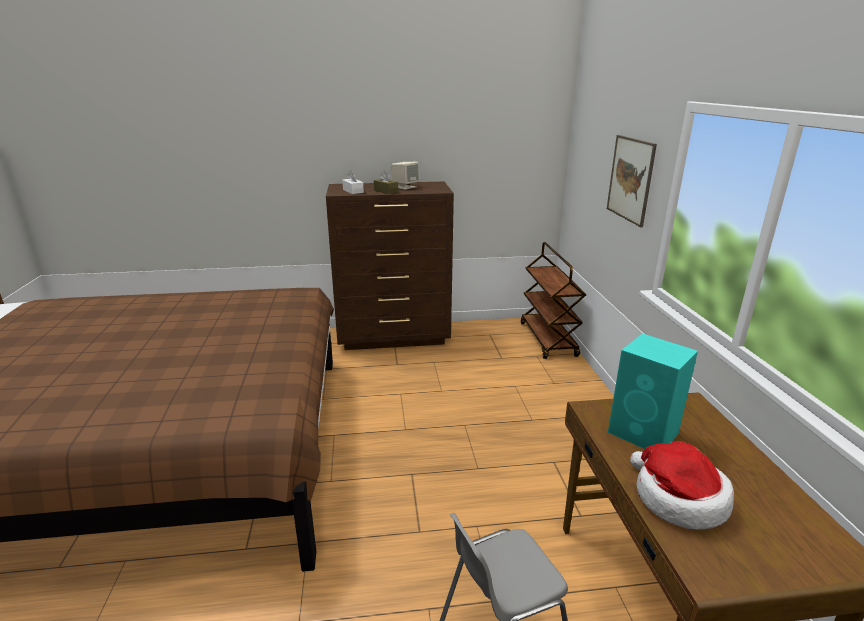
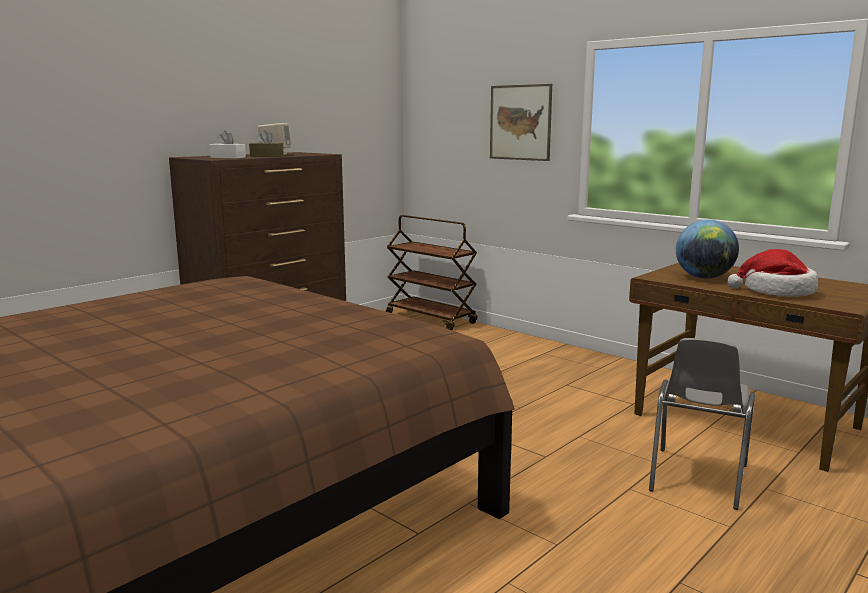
camera: 40 degrees left, 10 degrees down
turquoise speaker [608,333,698,449] -> globe [676,219,739,279]

